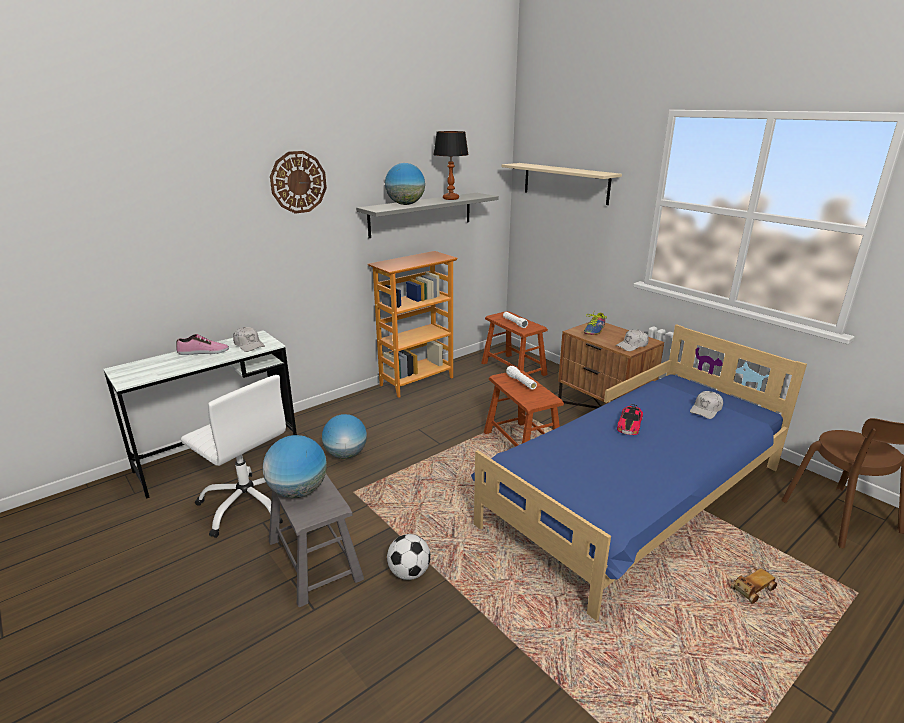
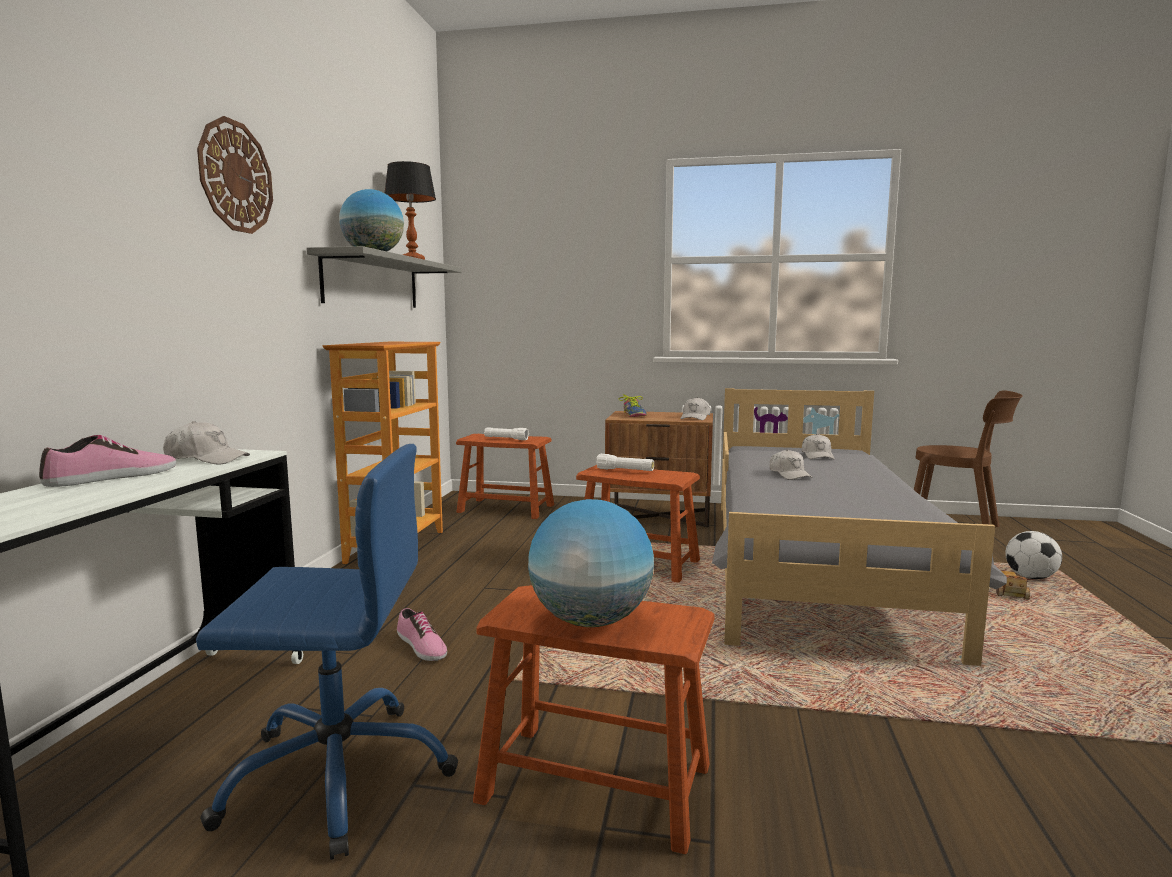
camera: 40 degrees left, 15 degrees down
white office chair [181,375,286,538] -> blue office chair [196,444,458,860]
grey stool [269,474,364,607] -> brown stool [473,585,715,854]
globe [322,414,367,459] -> shoe [397,608,447,661]
football [387,534,431,580] -> football moved to [1005,531,1062,579]
blue bed [471,324,807,621] -> grey bed [712,388,1007,666]
beige shelf [502,163,622,205] -> none
toy car [617,404,643,435] -> white cap [770,449,813,480]

